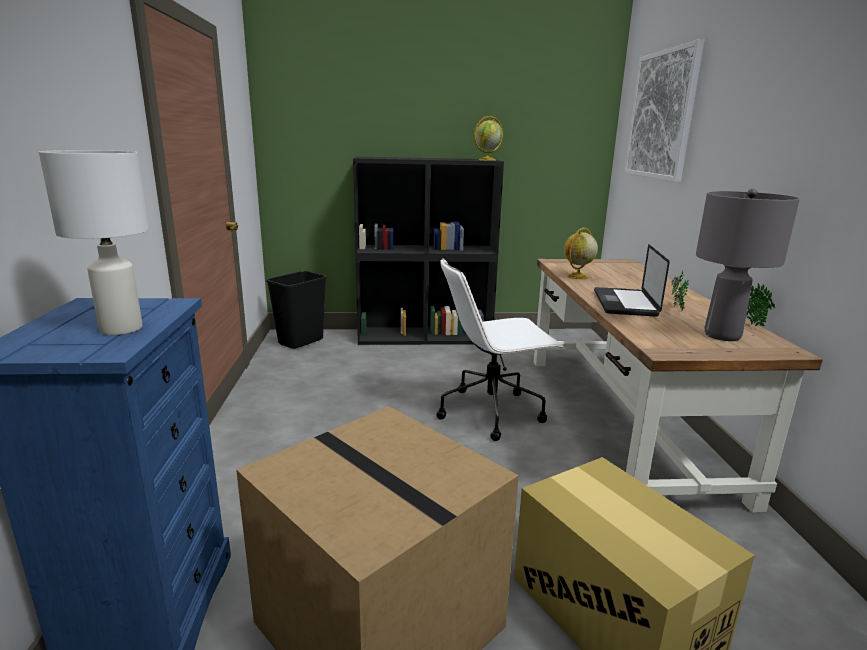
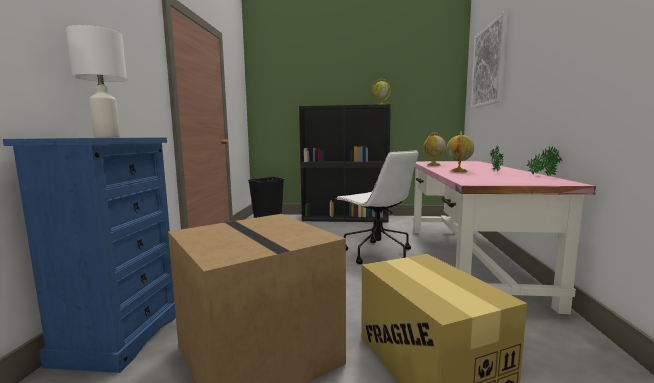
camera: 10 degrees right, 10 degrees down
white office chair [436,258,564,441] -> white office chair turned 120 degrees counterclockwise [336,150,418,264]
brown desk [534,259,823,513] -> pink desk [413,161,596,314]
laptop [594,244,670,317] -> globe [446,131,474,172]
grey table lamp [696,189,800,341] -> none

